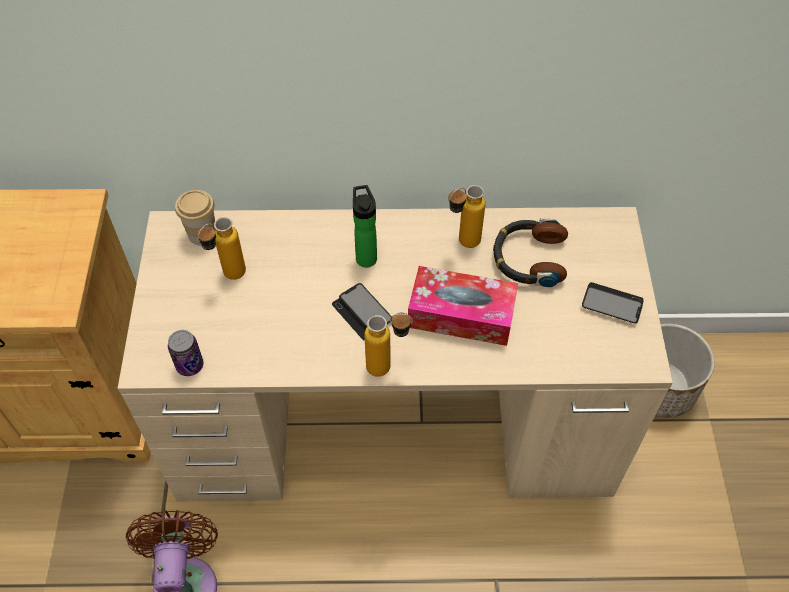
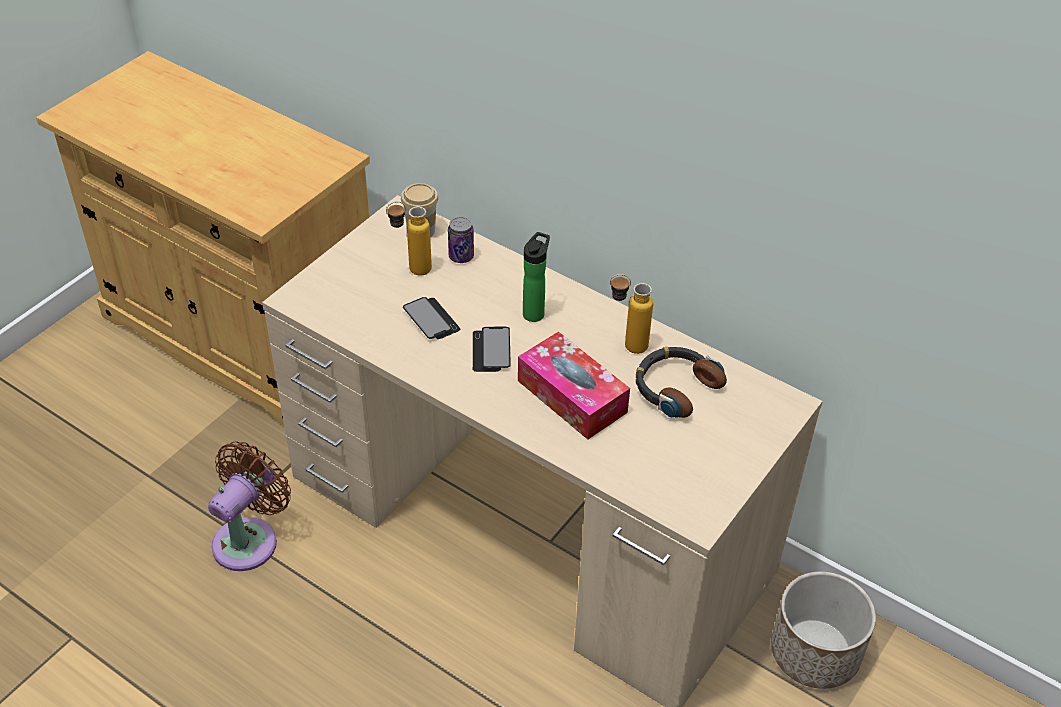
camera: 35 degrees right, 10 degrees down
can [168,330,204,376] -> can moved to [448,217,474,263]
bottle [364,312,413,377] -> none
phone [582,282,644,324] -> phone moved to [403,297,460,339]

